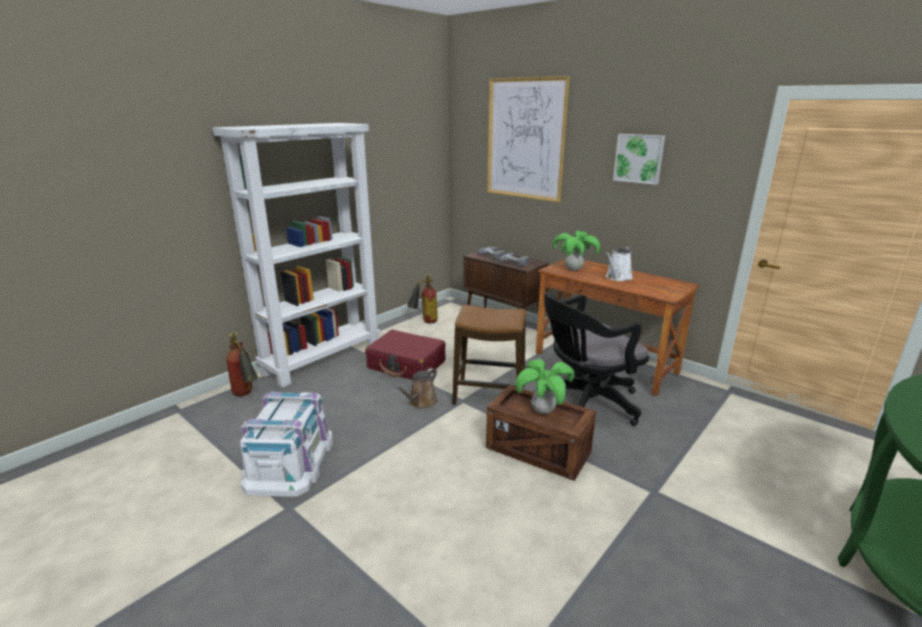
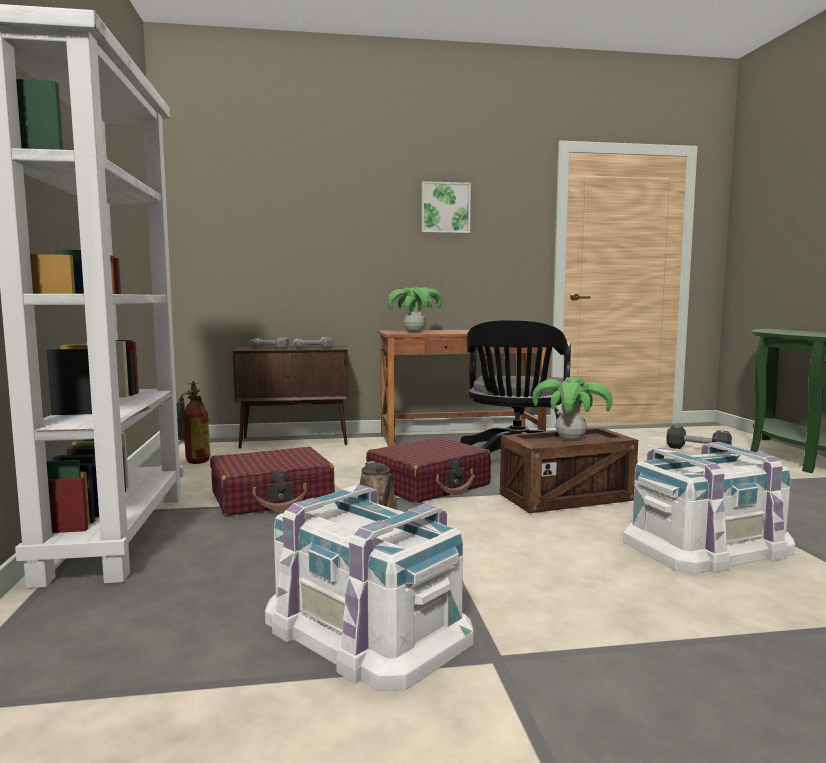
camera: 50 degrees left, 15 degrees down
fire extinguisher [226,333,258,396] -> none
stool [452,305,526,405] -> red suitcase [366,437,491,503]
picture [487,76,570,202] -> none
white watering can [605,247,633,281] -> none
none -> white storage box [623,442,795,574]
none -> black dumbbell [666,426,732,452]

